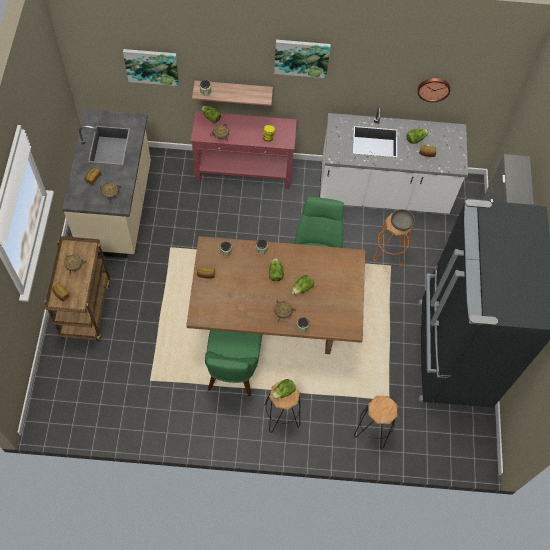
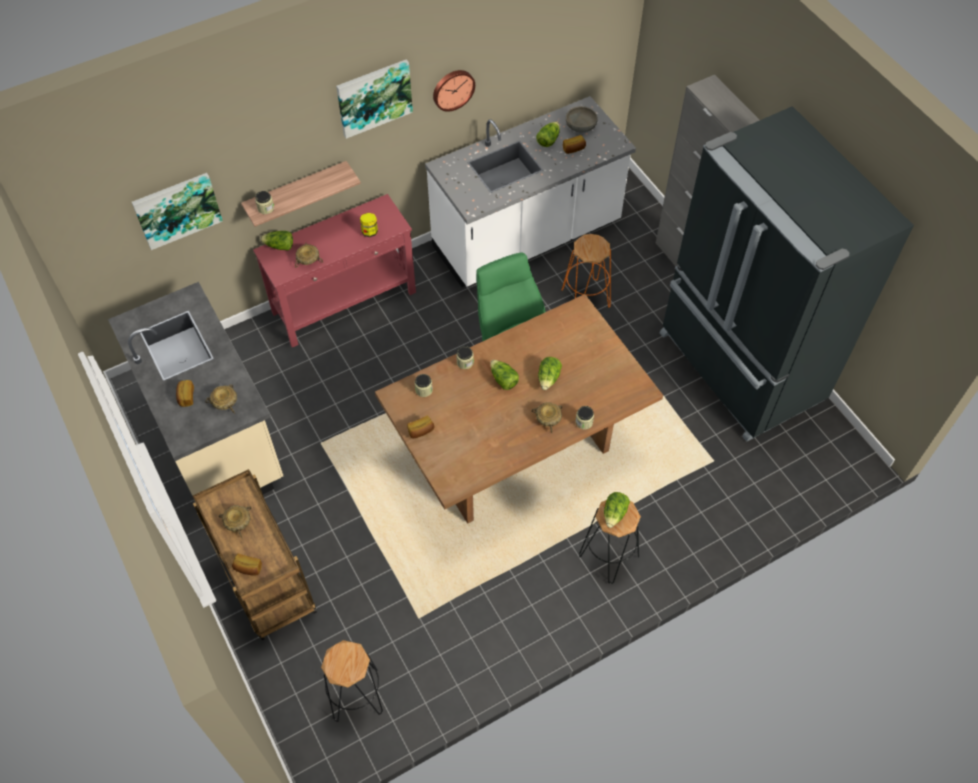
camera: 30 degrees left, 5 degrees down
green chair [205,330,262,396] -> none
black stool [354,396,398,449] -> black stool moved to [321,640,383,722]
grey bowl [391,209,415,231] -> grey bowl moved to [566,106,598,132]
wall clock [418,78,450,102] -> wall clock moved to [433,70,475,112]

